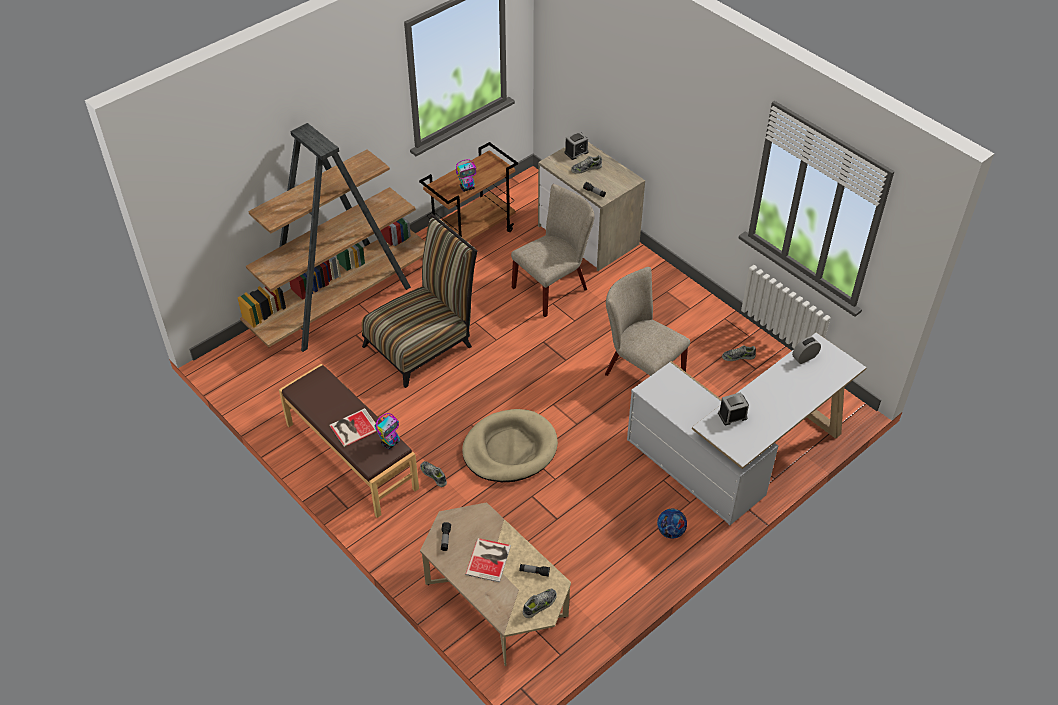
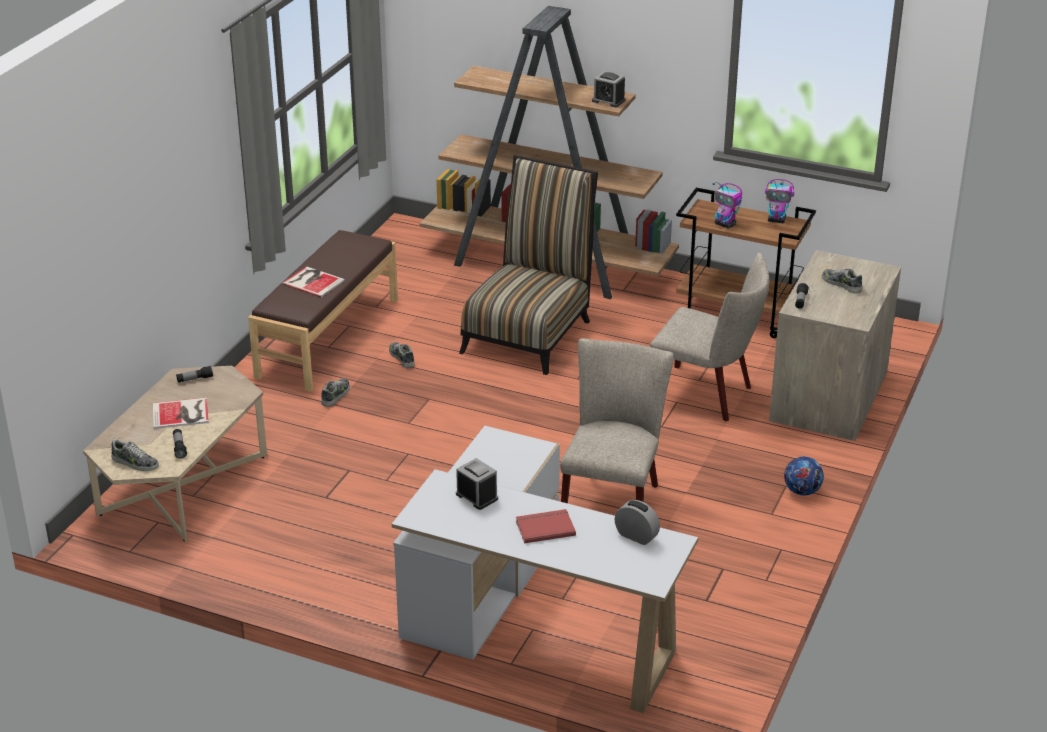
camera: 65 degrees right, 15 degrees down
chair [362,214,477,388] -> chair turned 90 degrees counterclockwise [459,155,598,375]
toy robot [375,413,400,450] -> toy robot moved to [765,179,794,223]
beige dog bed [462,409,558,482] -> none
alarm clock [564,131,589,160] -> alarm clock moved to [592,71,625,107]
football [657,509,687,539] -> football moved to [784,457,824,496]
shoe [722,345,756,361] -> shoe moved to [389,342,415,368]
none -> red book [516,509,576,543]

